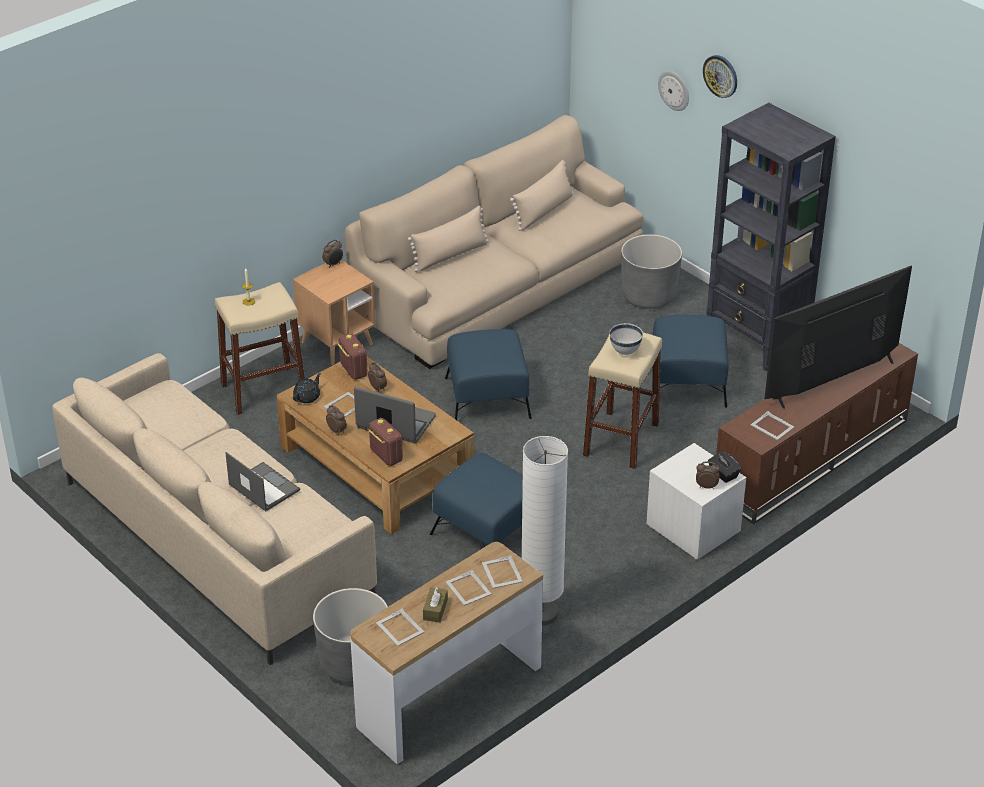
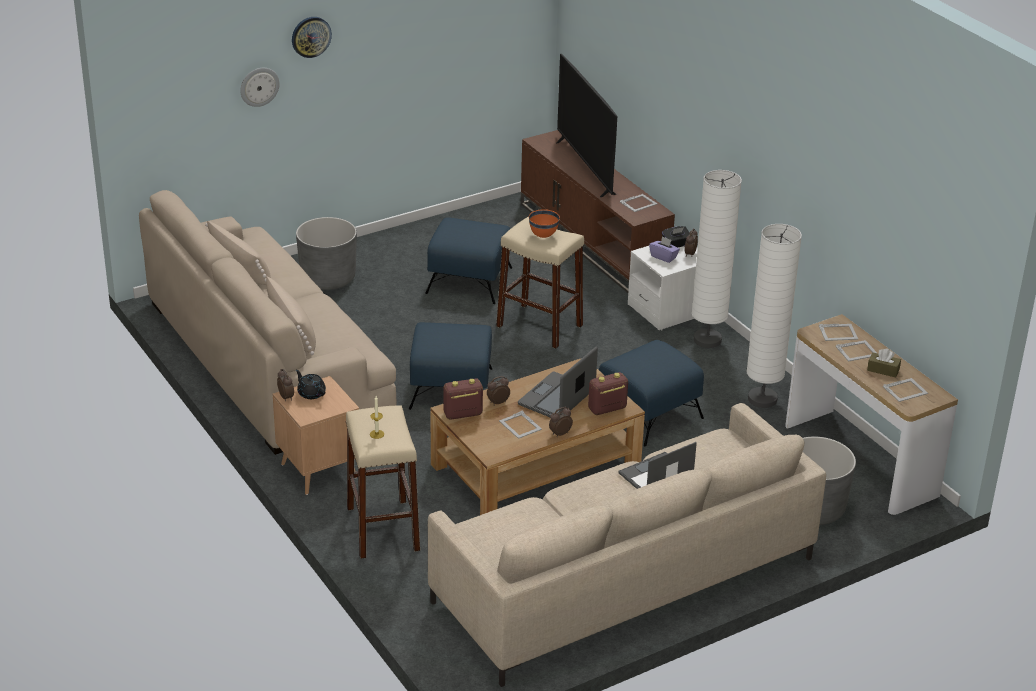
camera: 80 degrees left, 5 degrees down
black teapot [293,373,321,403] -> black teapot moved to [296,370,326,399]
white bowl [610,323,643,355] -> orange bowl [529,209,560,238]
black bookcase [706,103,836,371] -> none
none -> purple tissue box [649,236,680,263]
none -> white floor lamp [692,170,742,348]

